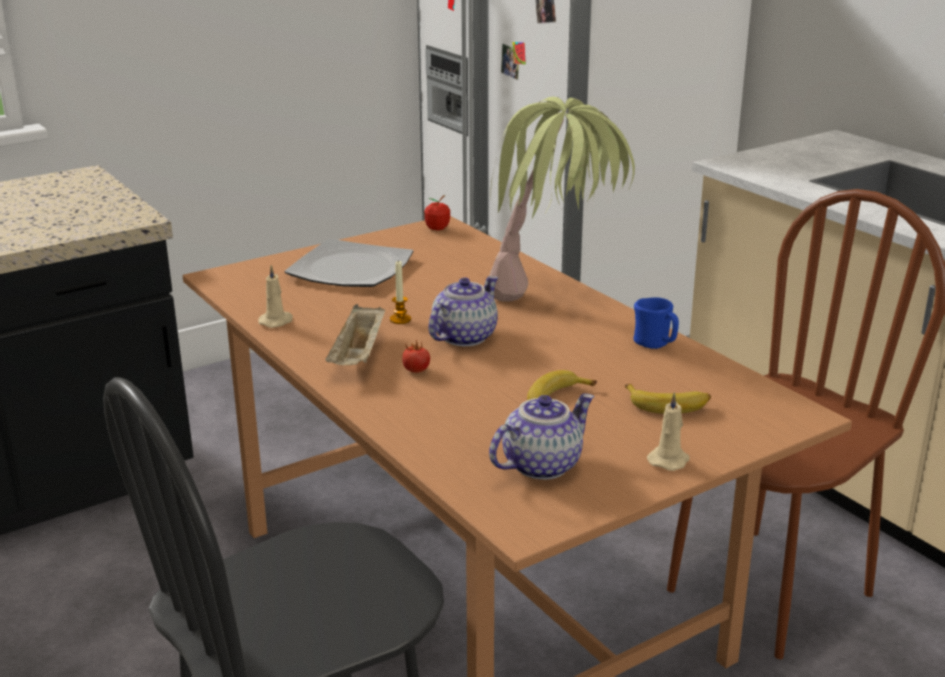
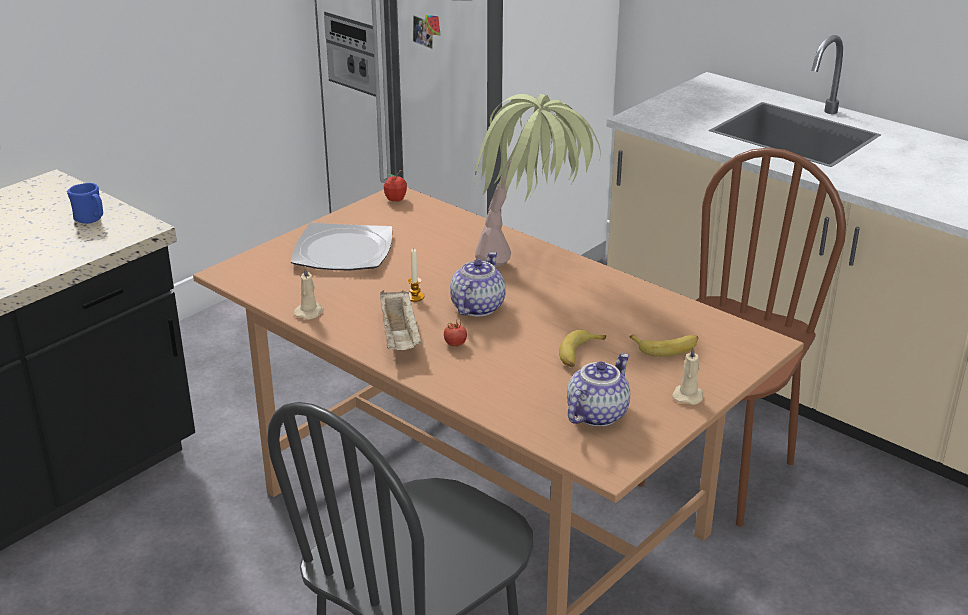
camera: 15 degrees left, 5 degrees up
blue mug [634,297,679,349] -> blue mug moved to [67,183,103,224]

